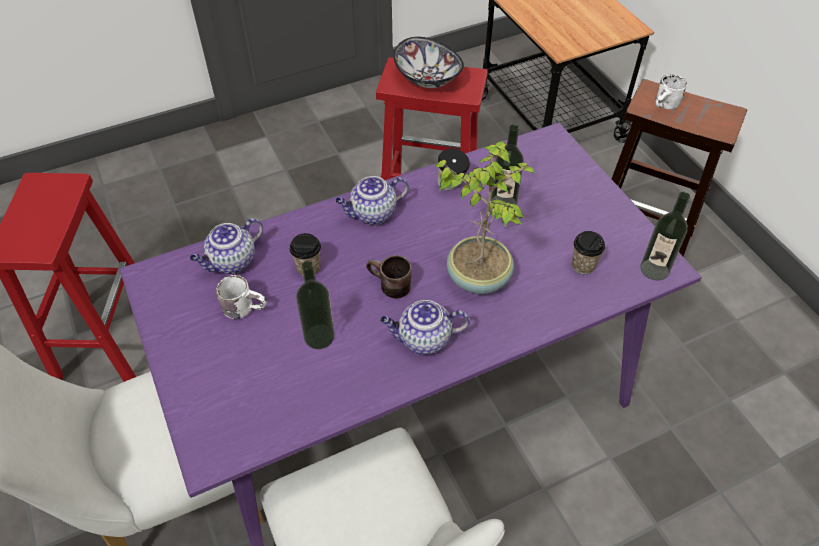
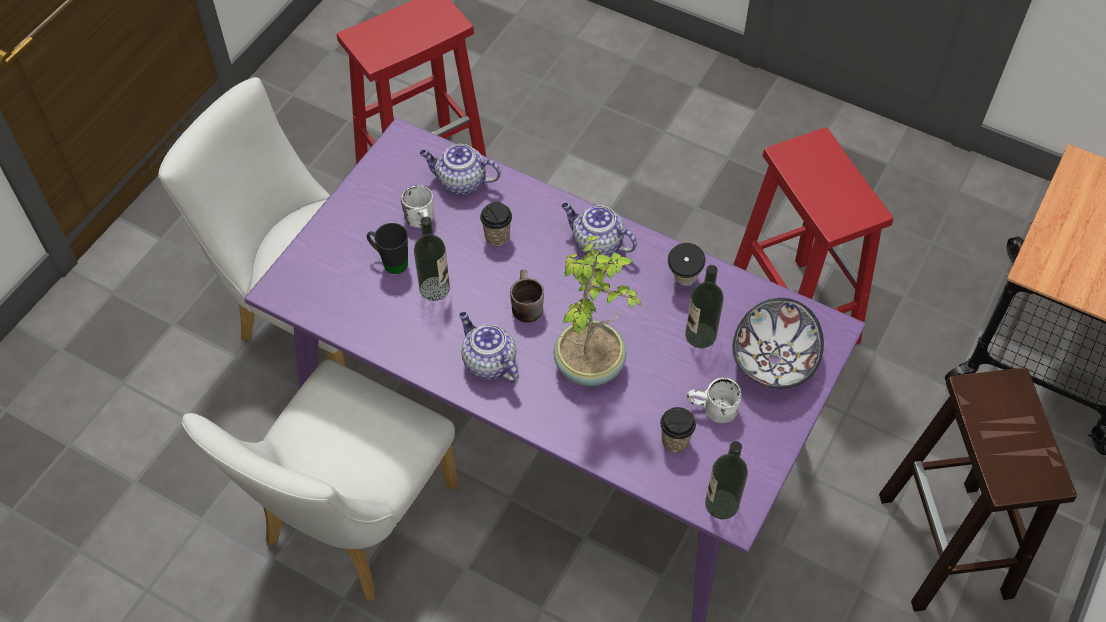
camera: 55 degrees right, 5 degrees up
bowl [394,37,464,88] -> bowl moved to [733,298,824,388]
white mug [655,75,687,109] -> white mug moved to [687,377,741,423]
none -> black mug [367,223,408,274]

